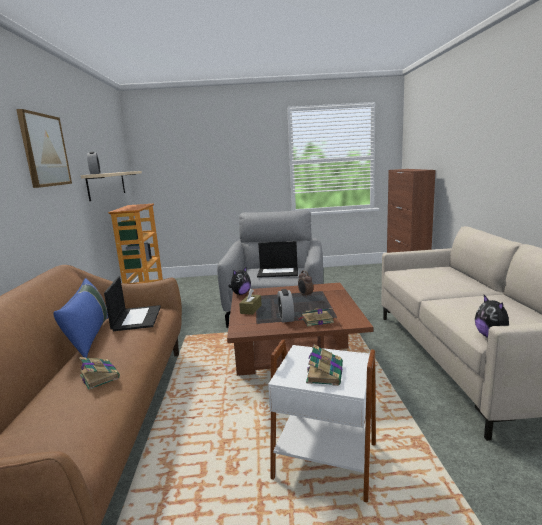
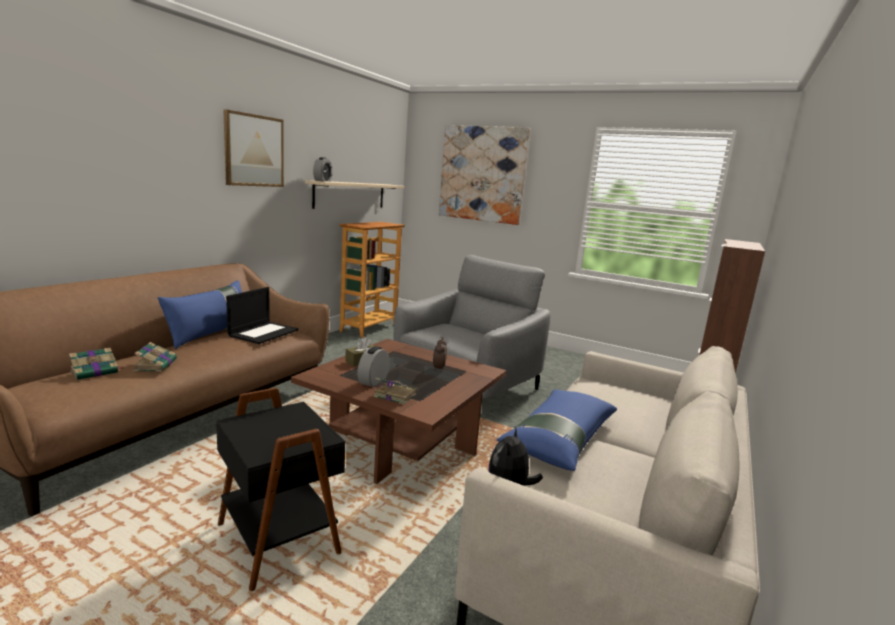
camera: 30 degrees right, 0 degrees up
plush toy [228,266,251,295] -> none
laptop [257,241,298,278] -> none
white side table [268,340,376,502] -> black side table [216,388,345,591]
book [306,345,343,386] -> book moved to [69,348,124,380]
none -> picture [439,125,530,225]
none -> blue pillow [497,390,617,471]

